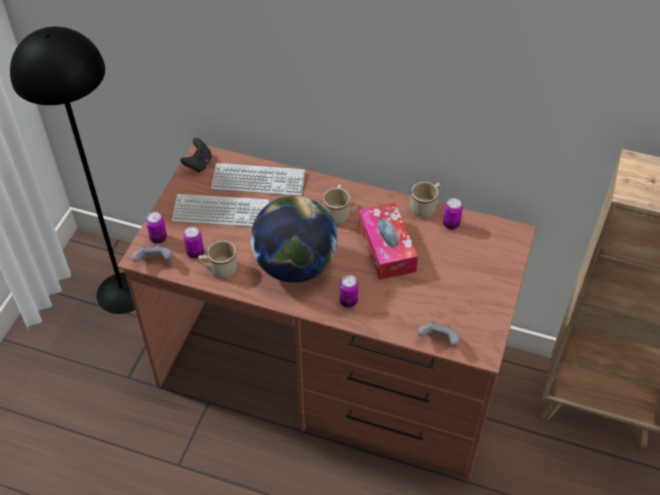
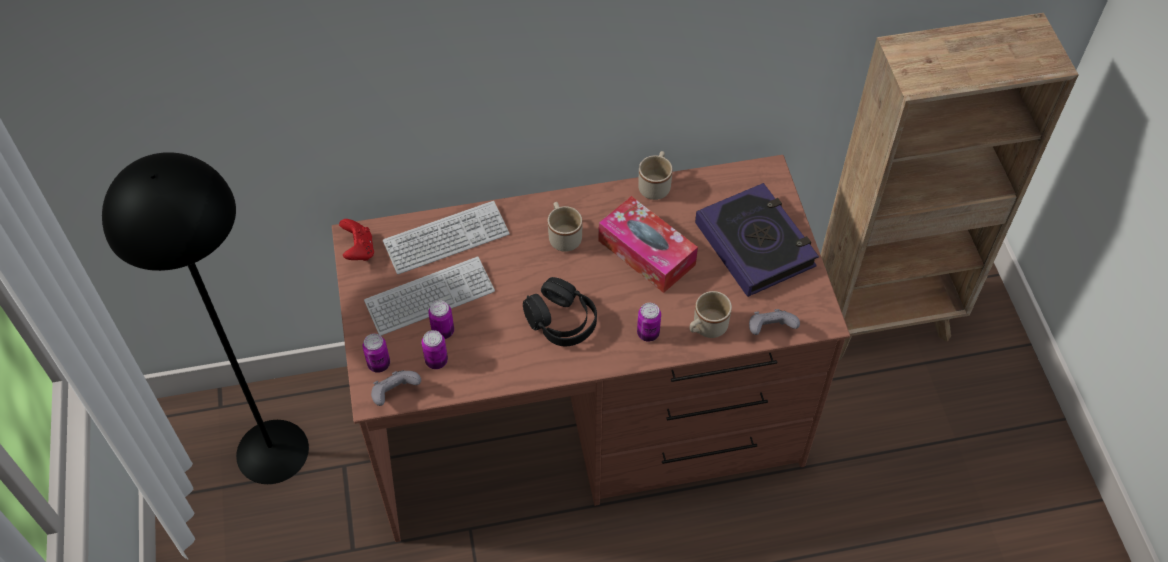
camera: 30 degrees left, 5 degrees up
black game controller [181,138,212,172] -> red game controller [339,219,374,261]
beige mug [198,241,237,278] -> beige mug moved to [690,291,732,338]
globe [251,195,338,283] -> black headphones [523,277,597,346]
can [443,198,463,230] -> can moved to [428,301,454,339]
none -> book [695,183,819,297]

